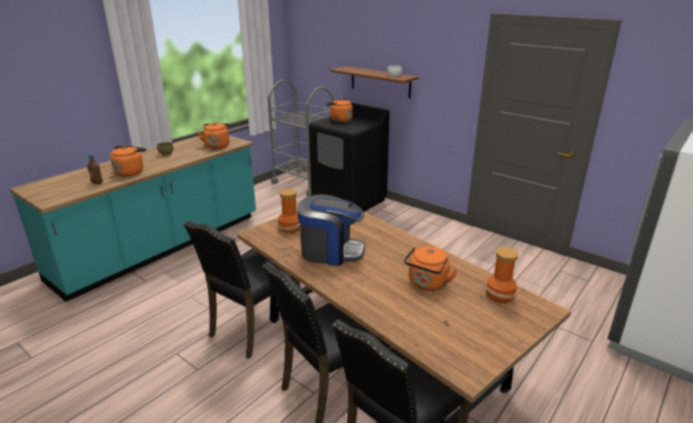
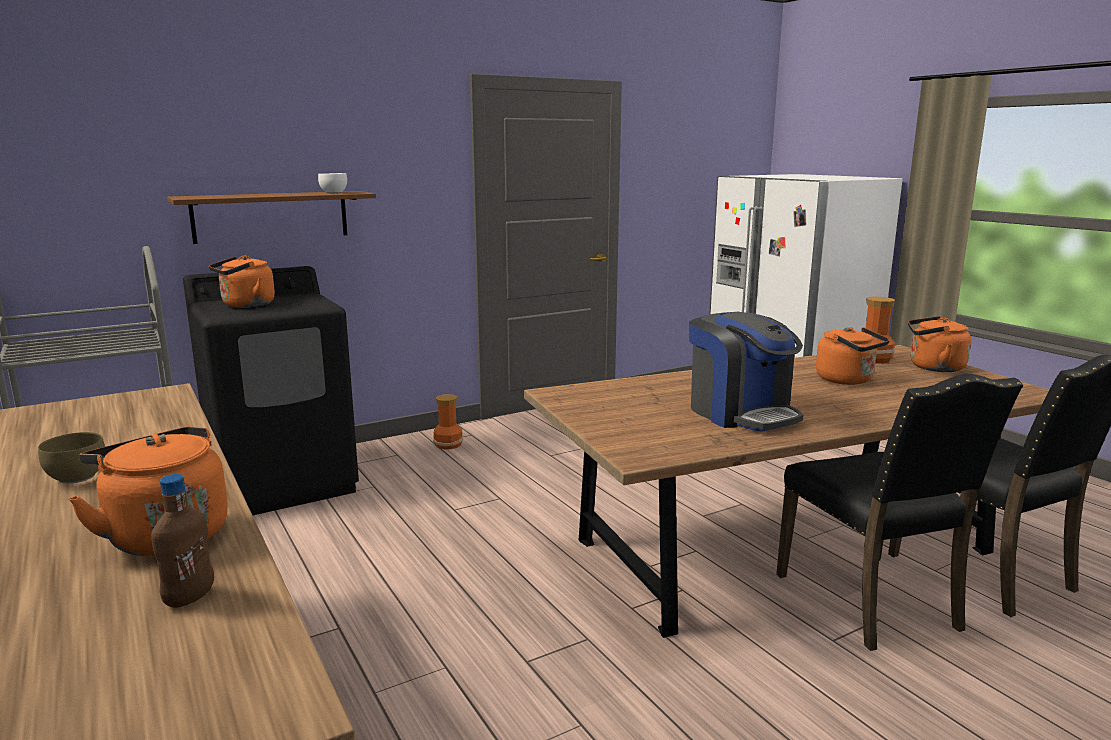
camera: 70 degrees left, 10 degrees down
black chair [184,221,300,359] -> none
orange kettle [197,123,229,149] -> orange kettle moved to [908,316,971,372]
vase [278,189,300,233] -> vase moved to [433,394,463,450]
coffee machine [297,194,365,266] -> coffee machine turned 120 degrees clockwise [689,312,803,432]

